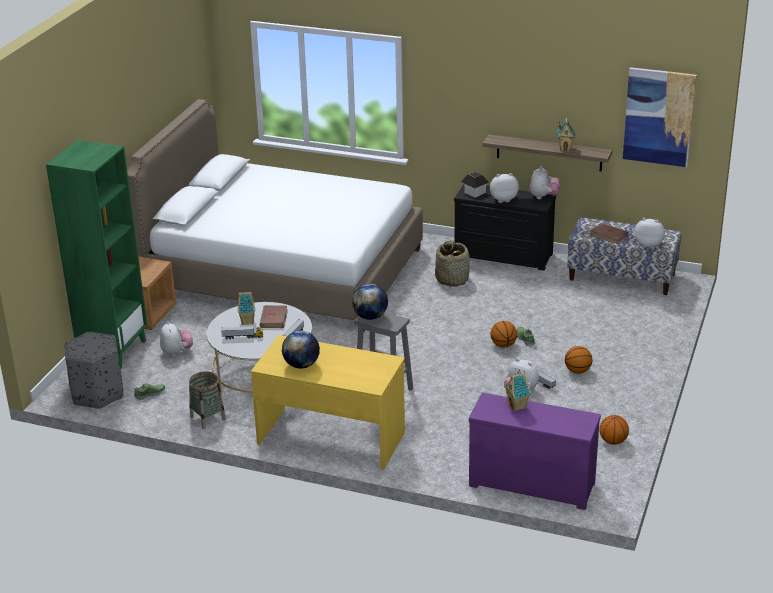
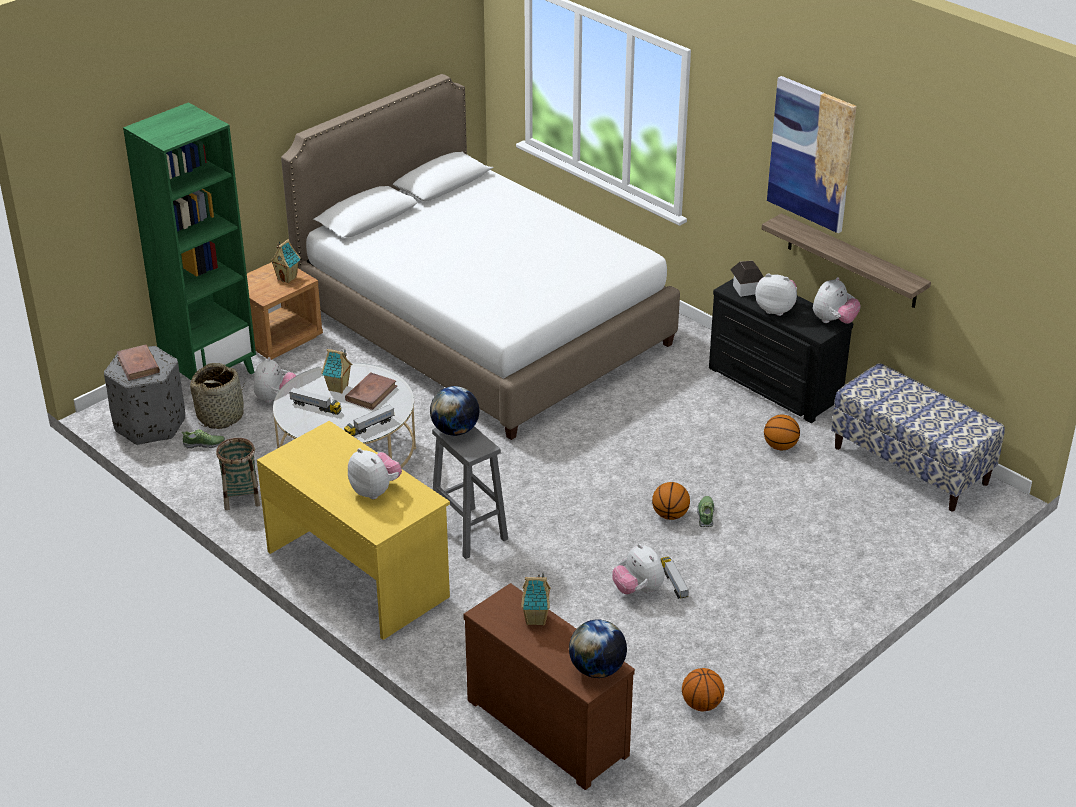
camera: 25 degrees right, 5 degrees up
globe [282,331,320,369] -> globe moved to [569,619,627,678]
basket [435,241,470,287] -> basket moved to [190,363,244,429]
purple dresser [469,392,601,510] -> brown dresser [464,583,635,790]
toy house [557,118,575,151] -> toy house moved to [270,239,301,283]
basketball [565,346,592,374] -> basketball moved to [764,415,800,450]
brown book [591,223,628,244] -> brown book moved to [117,344,160,381]
picture [623,67,697,167] -> picture moved to [767,76,857,233]
plush toy [635,218,665,249] -> plush toy moved to [348,448,402,499]

